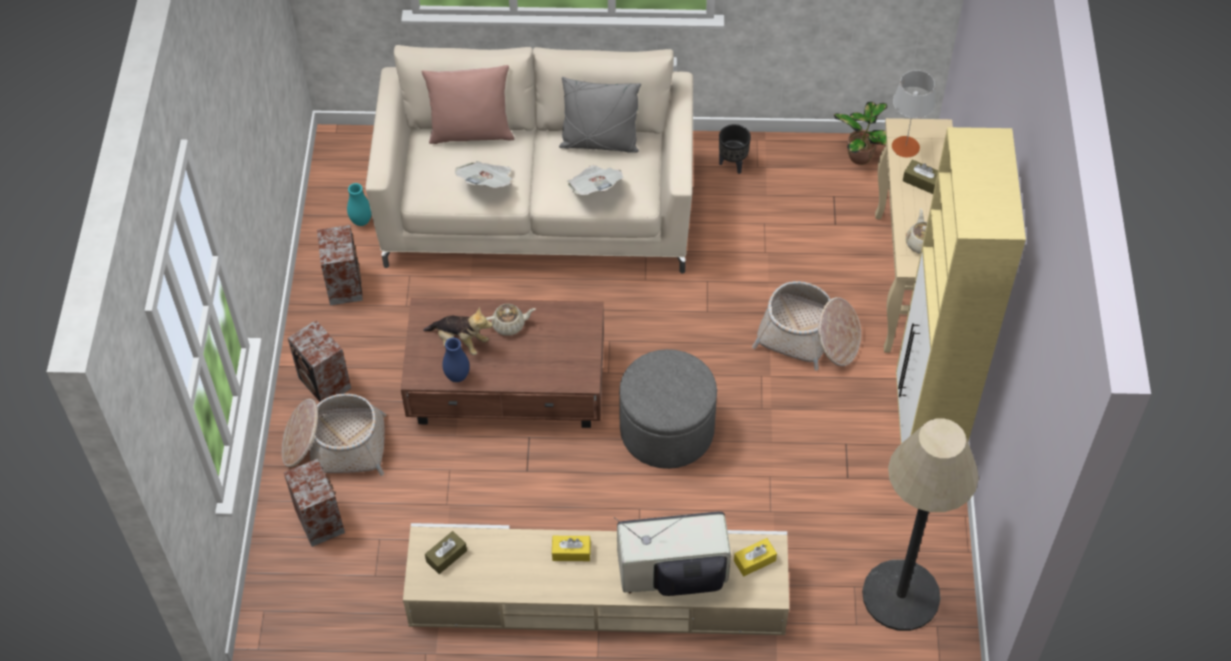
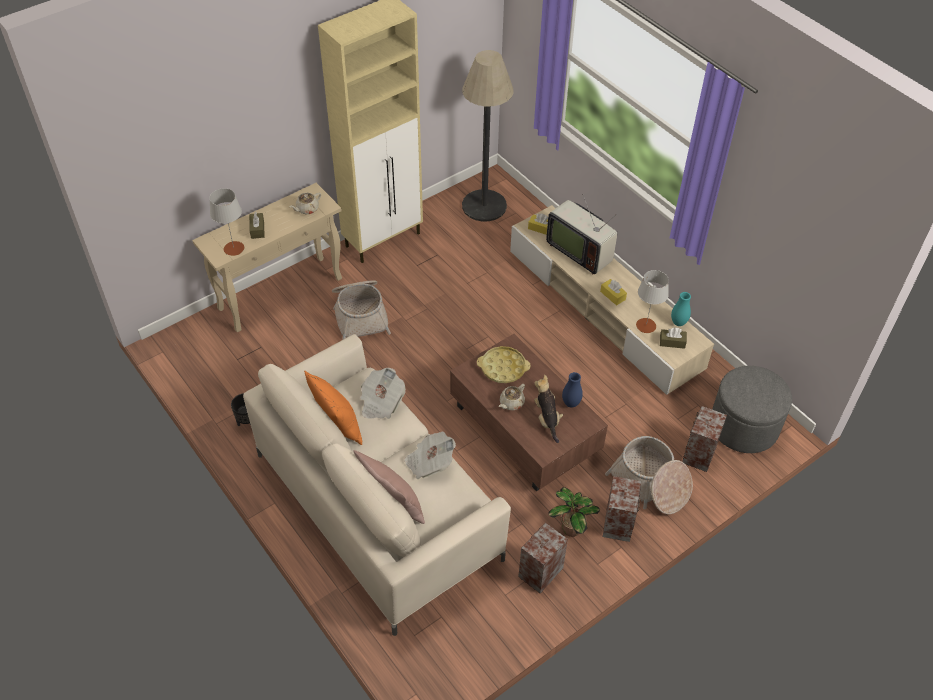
camera: 130 degrees left, 5 degrees down
turquoise vase [347,183,372,226] -> turquoise vase moved to [671,292,691,326]
beige teapot [486,304,535,336] -> beige teapot turned 90 degrees counterclockwise [499,384,525,410]
grey pillow [559,77,641,153] -> orange pillow [304,371,362,445]
grey ottoman [619,349,717,469] -> grey ottoman moved to [712,366,792,453]
potted plant [834,102,887,165] -> potted plant moved to [548,487,600,537]
none -> yellow tray [477,346,530,383]
none -> grey table lamp [636,270,669,333]

